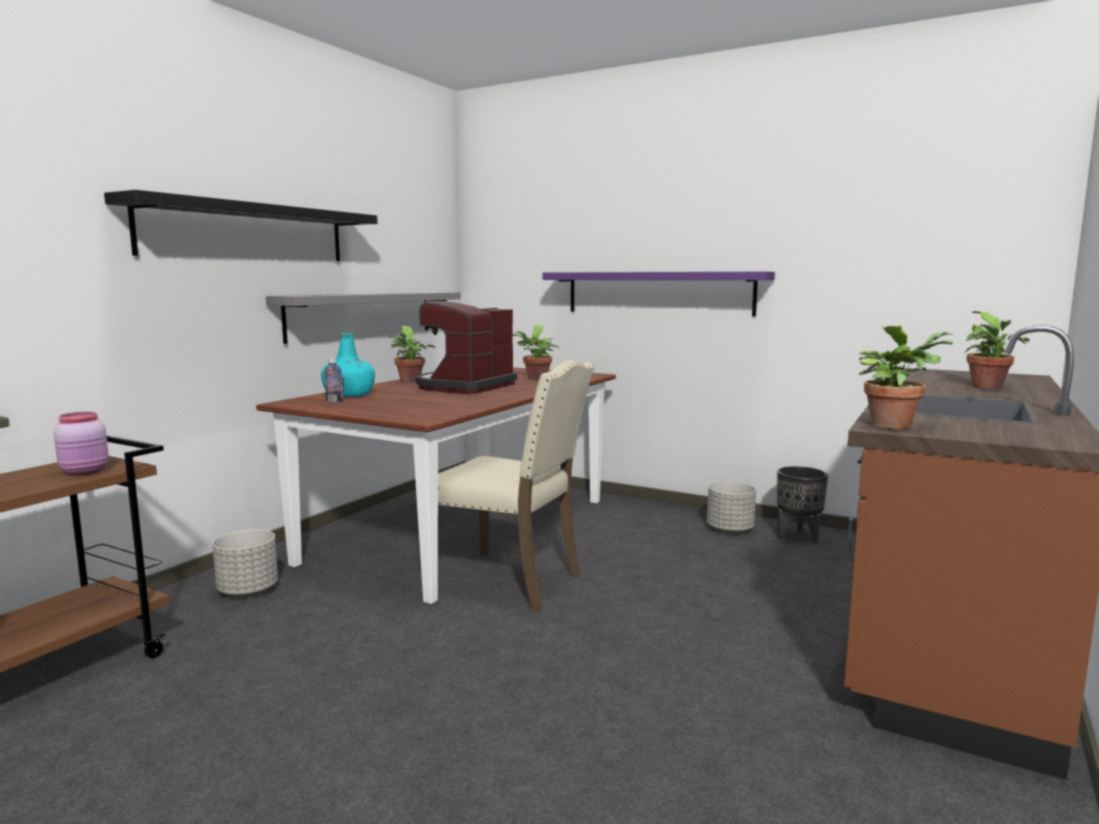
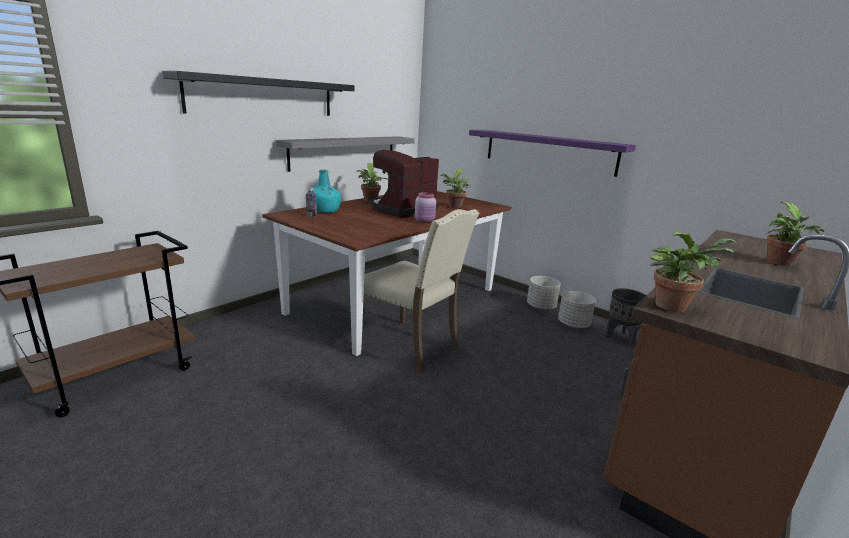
camera: 10 degrees right, 10 degrees up
pink jar [54,412,109,475] -> pink jar moved to [415,192,436,223]
grey planter [212,529,278,596] -> grey planter moved to [527,276,561,310]

